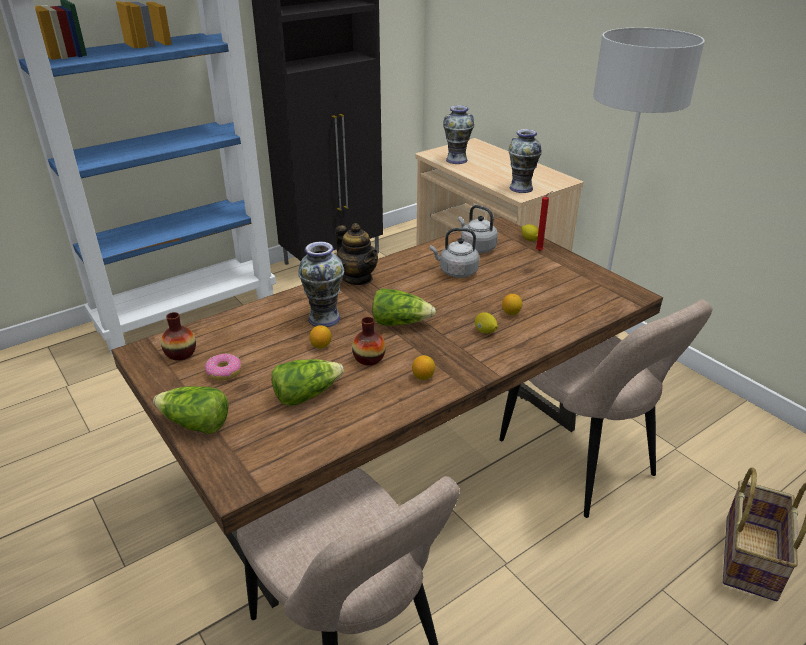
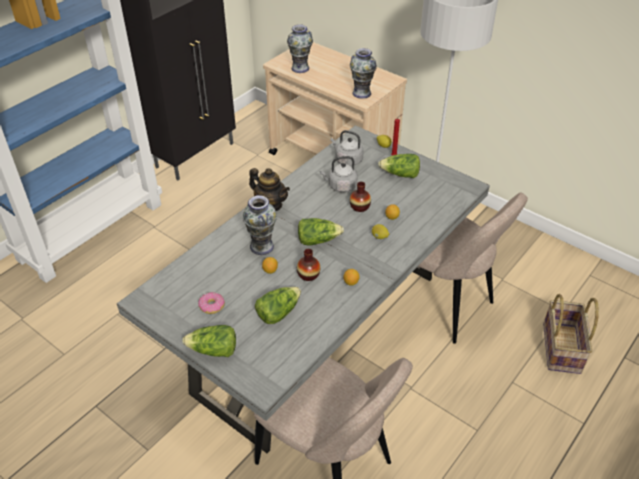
camera: 15 degrees left, 10 degrees up
brown dining table [111,217,663,608] -> grey dining table [117,125,490,453]
vase [161,312,196,361] -> vase moved to [350,182,371,212]
none -> lettuce [378,154,420,178]

